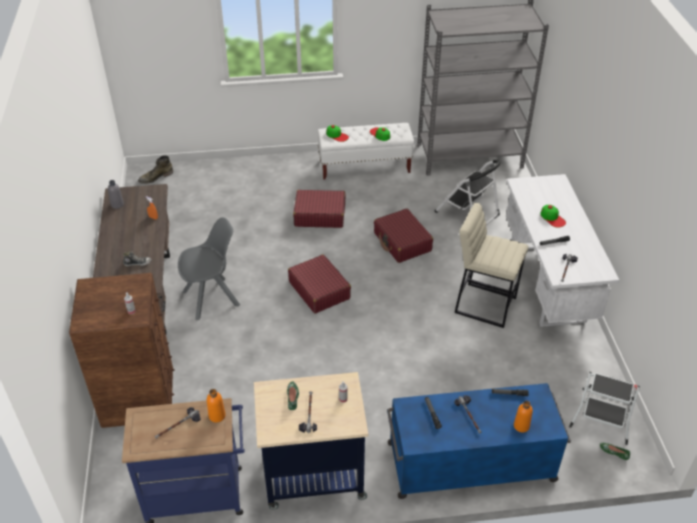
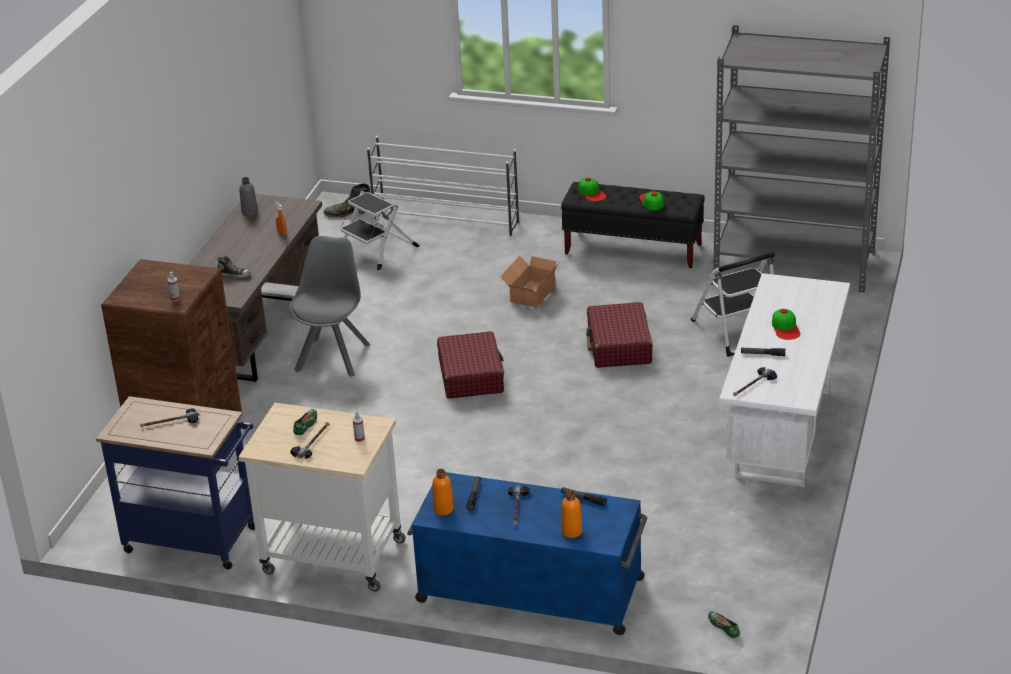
camera: 25 degrees right, 10 degrees down
grey chair [178,217,240,320] -> grey chair turned 75 degrees counterclockwise [289,236,370,377]
orange bottle [207,389,226,422] -> orange bottle moved to [432,469,454,515]
blue cart [254,372,368,510] -> white cart [238,403,406,592]
red suitcase [293,190,345,228] -> cardboard box [500,256,559,308]
white bench [318,123,414,180] -> black bench [561,182,705,268]
beige stool [455,203,528,328] -> none
step ladder [569,372,640,445] -> step ladder moved to [341,189,420,270]
none -> white shoe rack [367,136,519,237]

